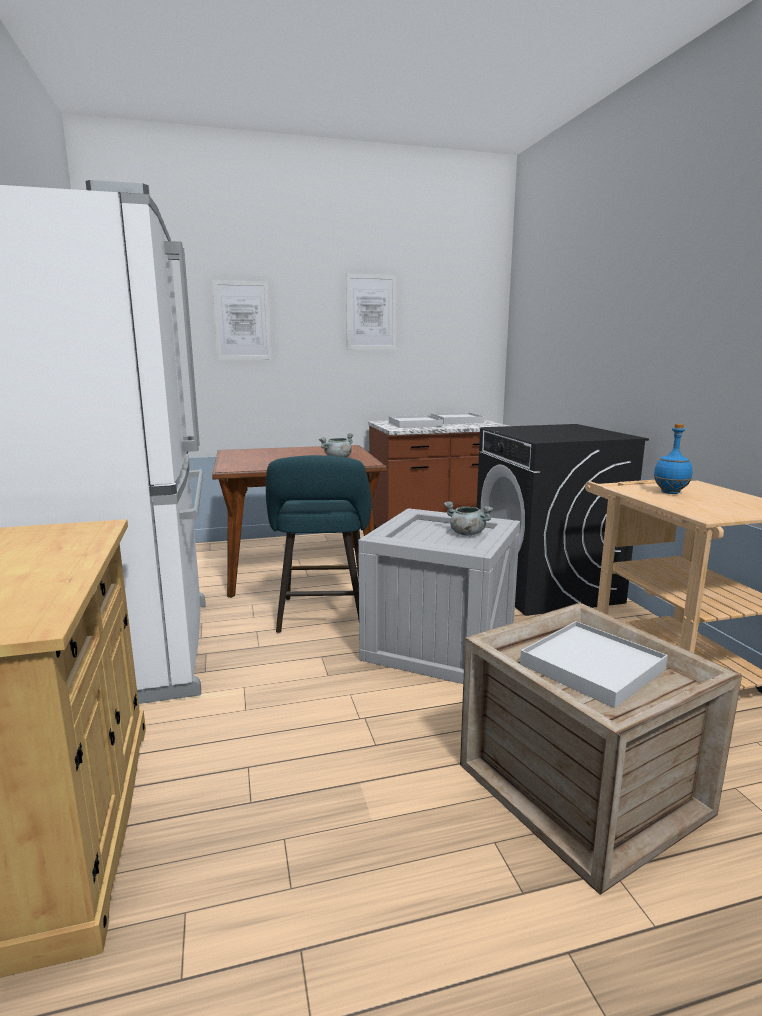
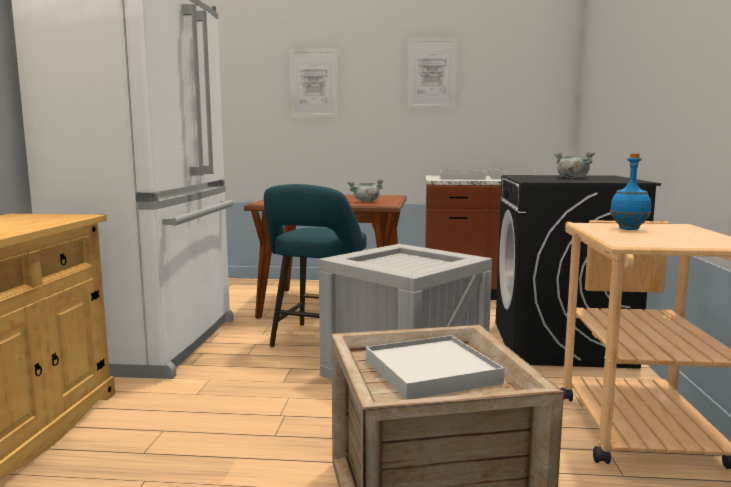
camera: 20 degrees right, 5 degrees down
grey cooking pot [444,501,493,536] -> grey cooking pot moved to [554,151,595,178]

